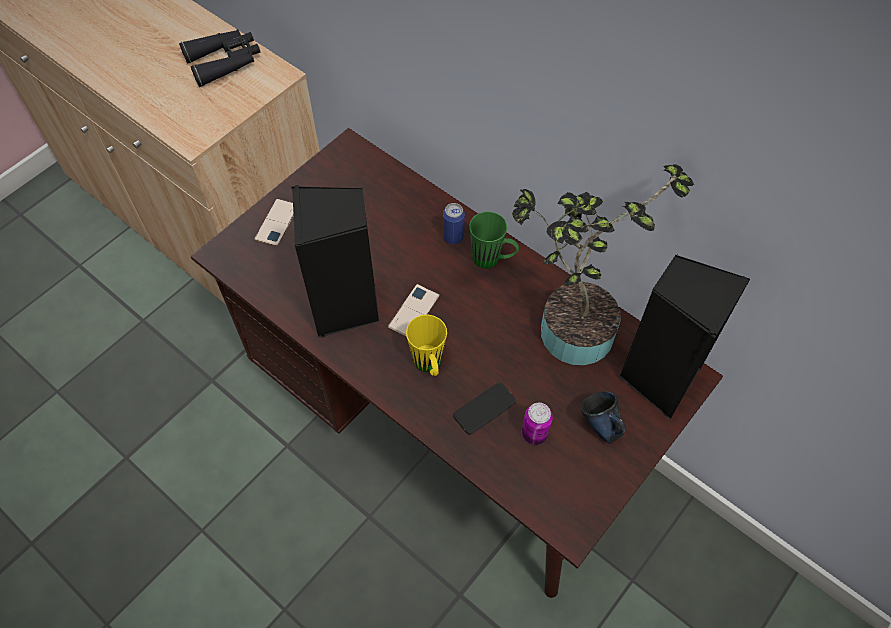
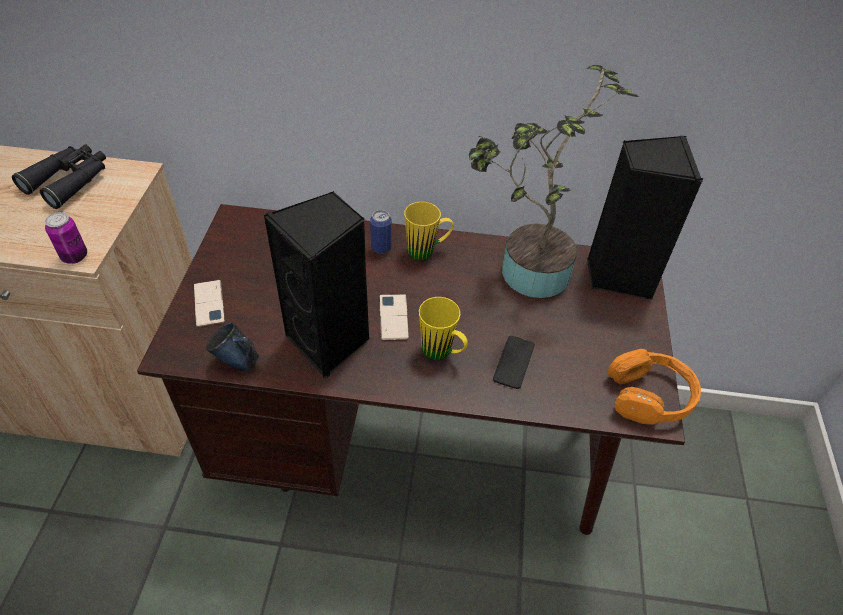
camera: 35 degrees left, 10 degrees down
green mug [469,212,519,269] -> yellow mug [404,202,454,260]
can [522,403,553,445] -> can moved to [45,212,87,264]
blue mug [581,391,626,444] -> blue mug moved to [206,322,259,371]
none -> orange headphones [607,349,701,425]

